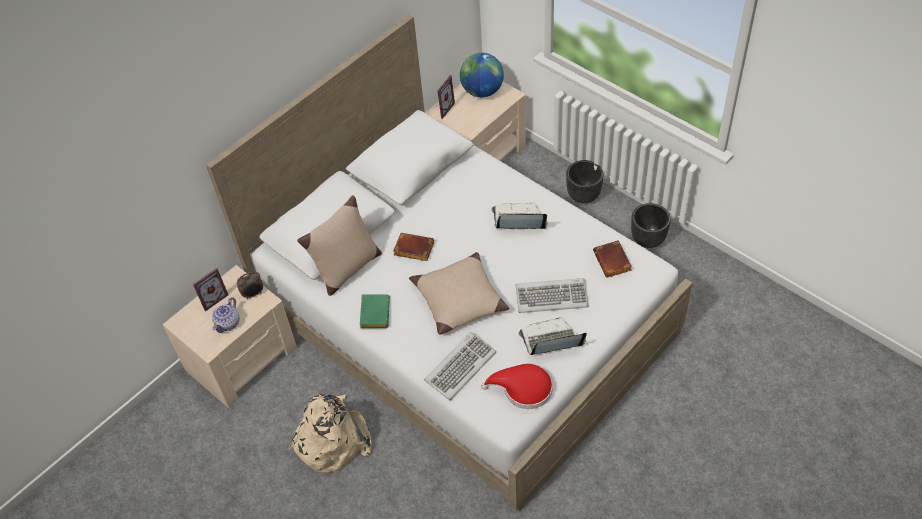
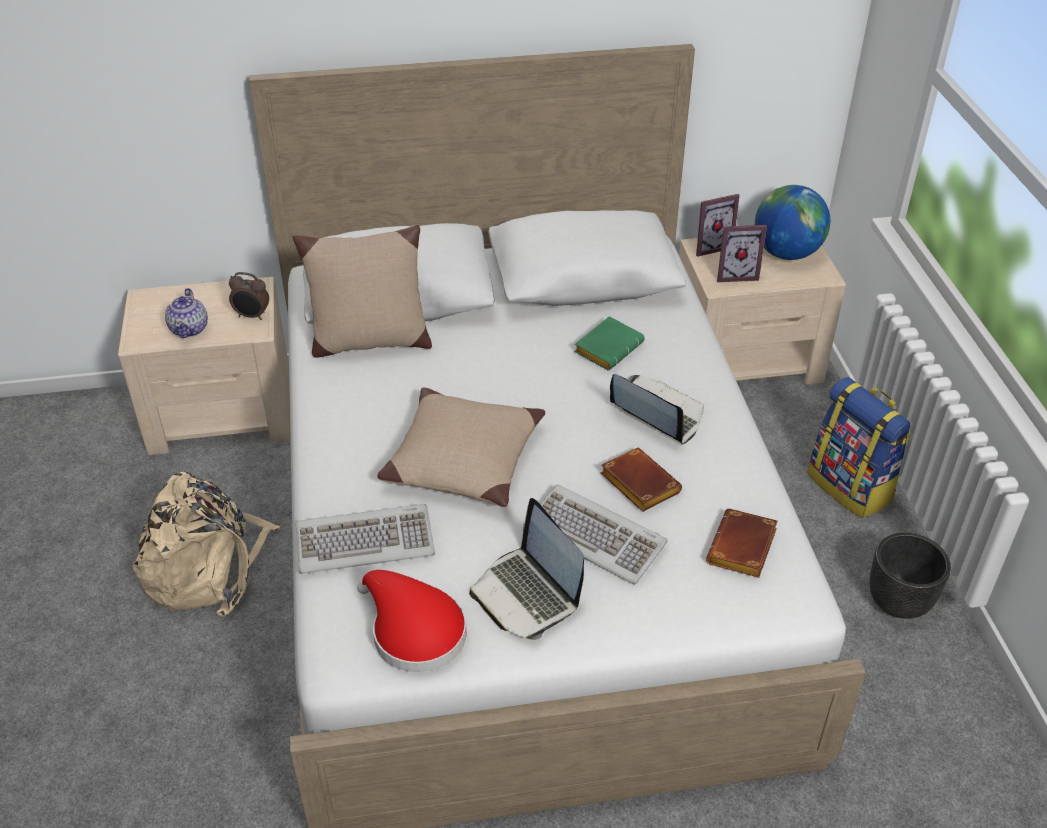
camera: 35 degrees right, 10 degrees down
picture frame [193,268,228,311] -> picture frame moved to [717,225,767,282]
teapot [212,297,239,333] -> teapot turned 60 degrees counterclockwise [165,288,208,338]
green book [360,295,390,328] -> green book moved to [574,316,645,371]
brown book [393,233,434,261] -> brown book moved to [601,448,682,512]
laptop [519,318,587,355] -> laptop turned 150 degrees counterclockwise [469,498,584,640]
black planter [566,160,603,203] -> backpack [808,377,911,518]

